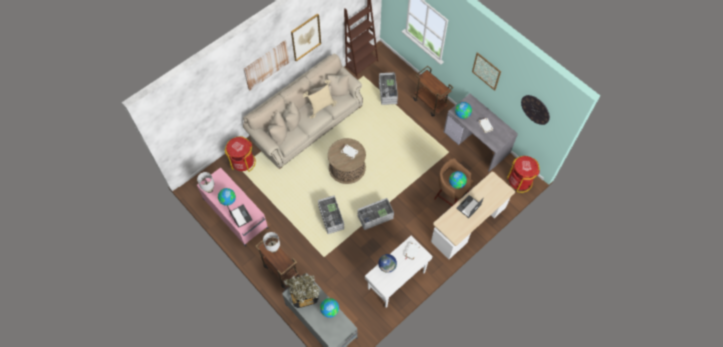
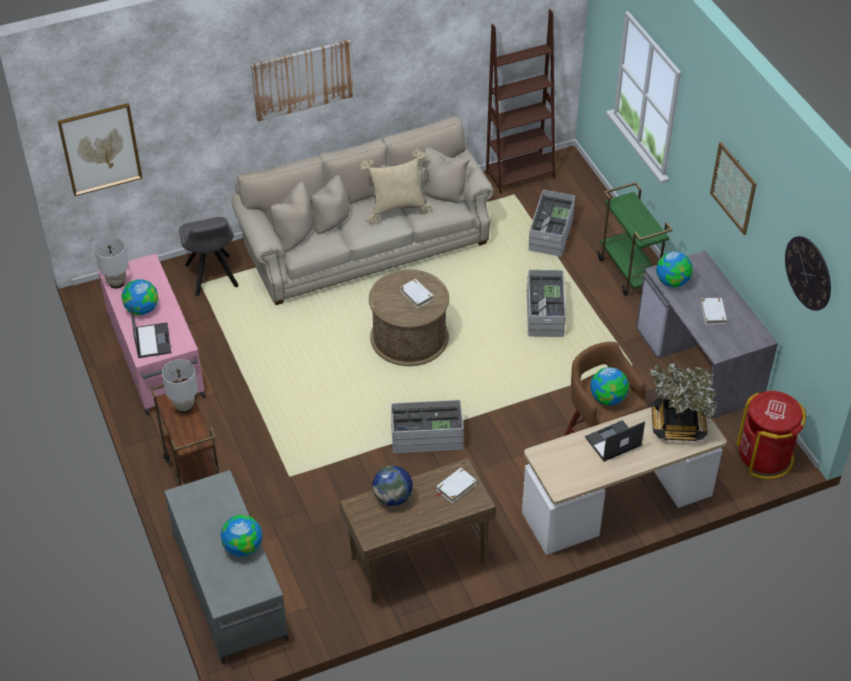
camera: 20 degrees right, 15 degrees down
red trash can [225,136,256,172] -> grey chair [179,217,239,296]
potted plant [284,273,320,308] -> potted plant moved to [650,363,718,441]
picture [291,13,321,61] -> picture moved to [58,103,142,196]
grey storage box [318,196,344,234] -> grey storage box moved to [527,270,566,337]
white console table [365,235,432,308] -> brown console table [339,458,496,603]
brown cart [413,66,453,117] -> green cart [597,182,673,296]

